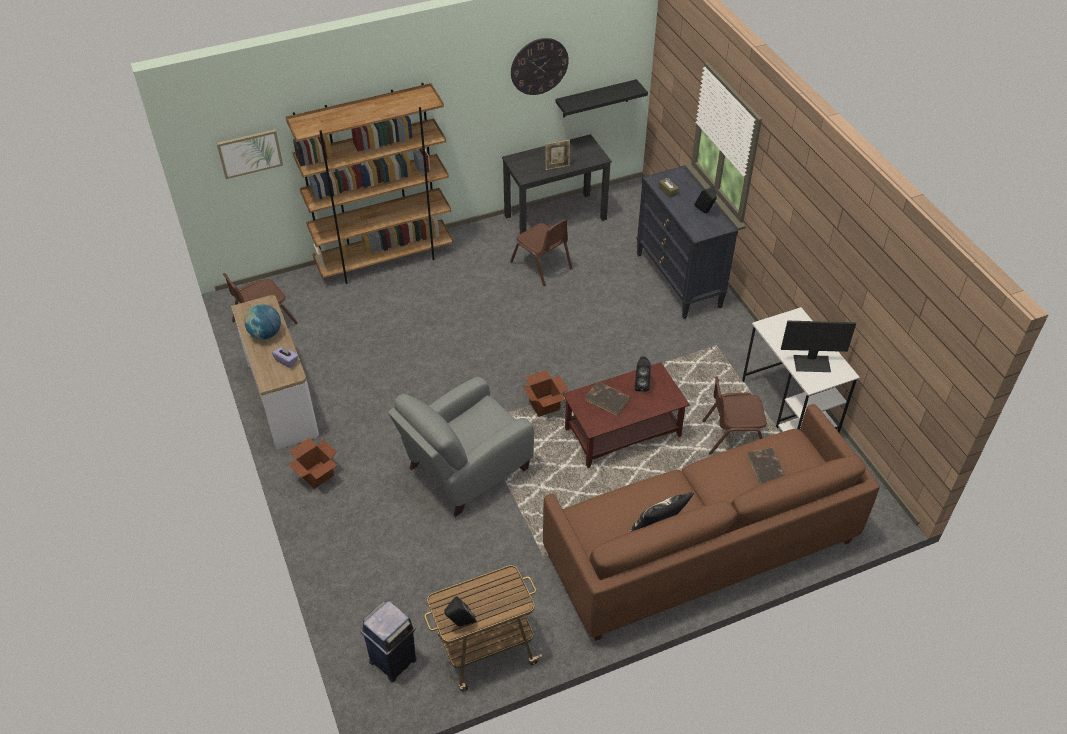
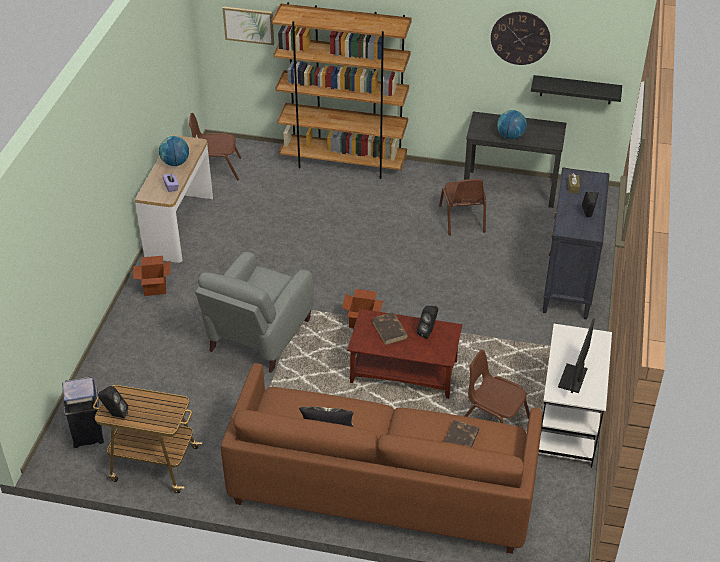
camera: 35 degrees right, 5 degrees down
grey armchair [388,377,534,517] -> grey armchair turned 60 degrees counterclockwise [195,252,314,373]
picture frame [545,140,570,170] -> globe [497,110,527,139]
monitor [781,321,856,372] -> monitor turned 75 degrees clockwise [558,319,595,393]

